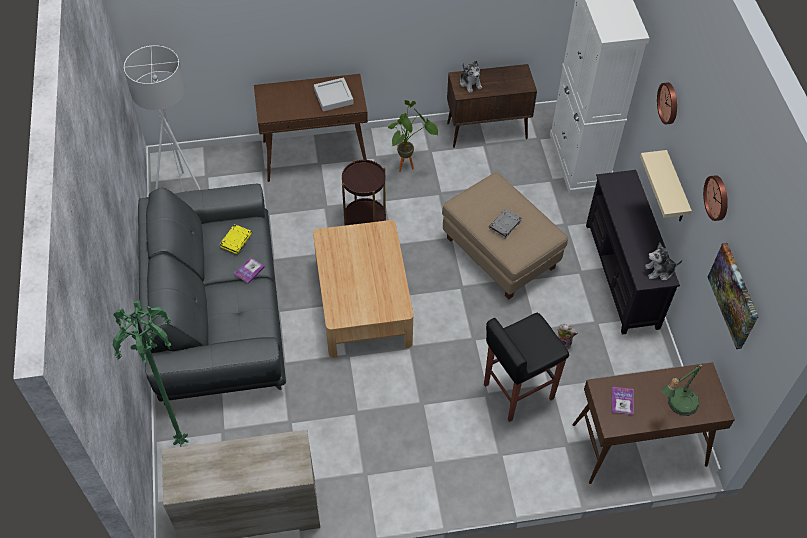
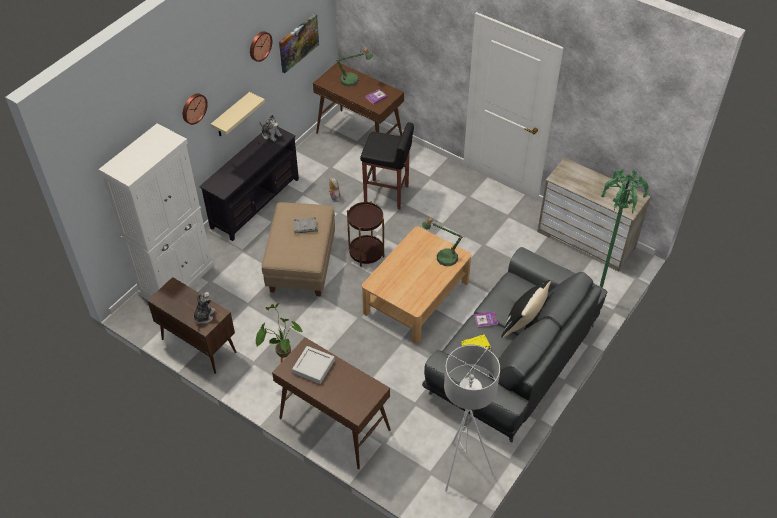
camera: 135 degrees left, 5 degrees down
brown side table [342,160,386,225] -> brown side table moved to [347,201,384,267]
none -> table lamp [422,217,464,266]
none -> black pillow [502,280,551,338]

